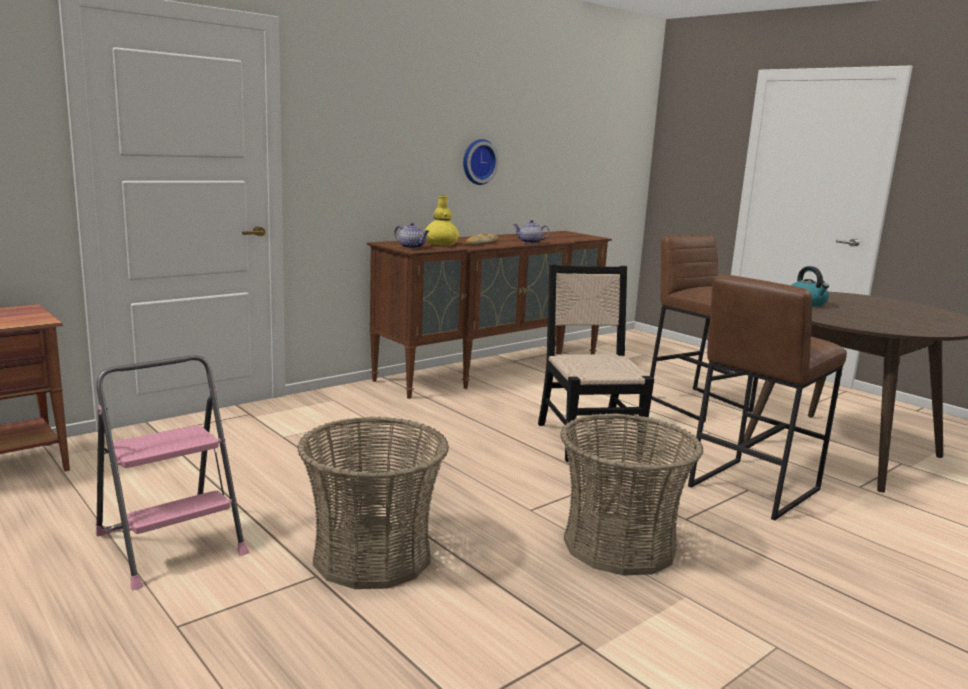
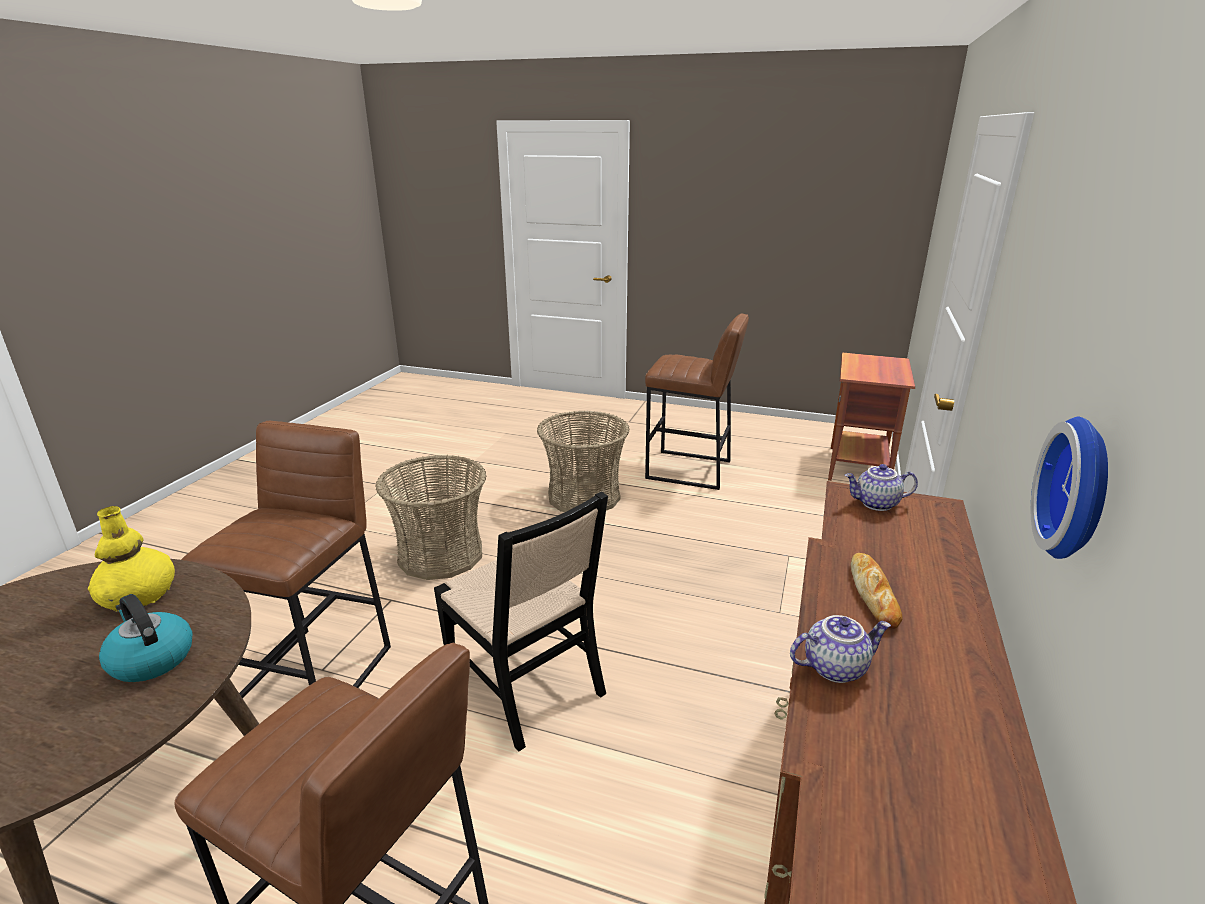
camera: 150 degrees right, 10 degrees up
pink step ladder [96,356,249,590] -> brown stool [645,313,749,490]
yellow vase [425,195,459,246] -> yellow vase moved to [88,506,175,612]

